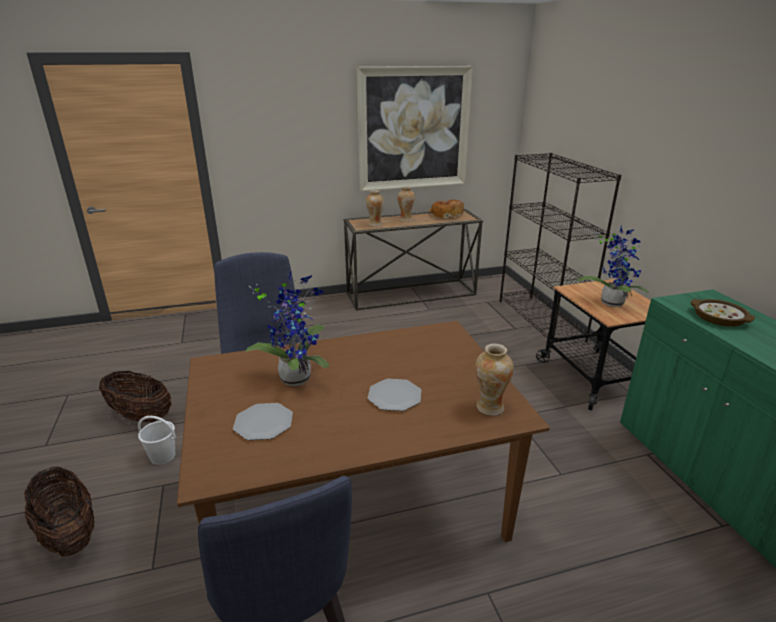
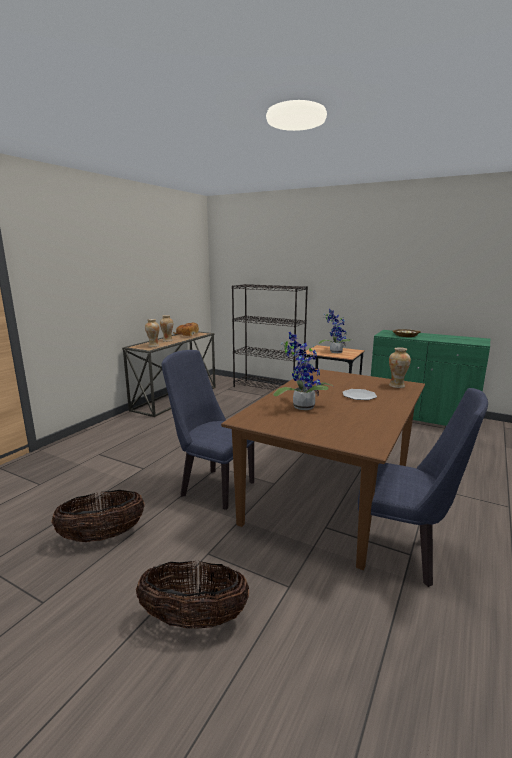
camera: 45 degrees left, 10 degrees down
white bucket [138,416,176,465] -> none
plate [233,403,293,440] -> none
picture [357,66,473,191] -> none

